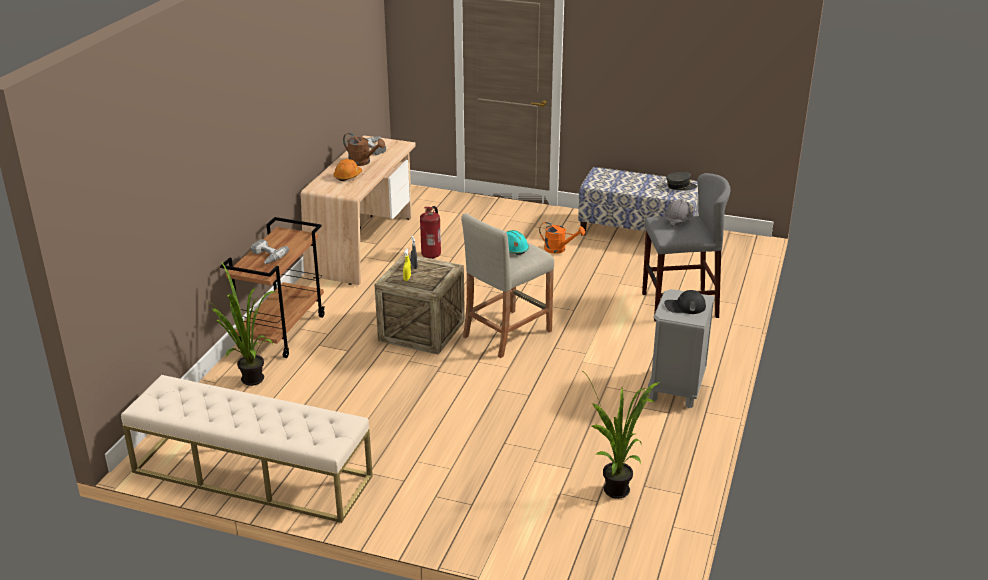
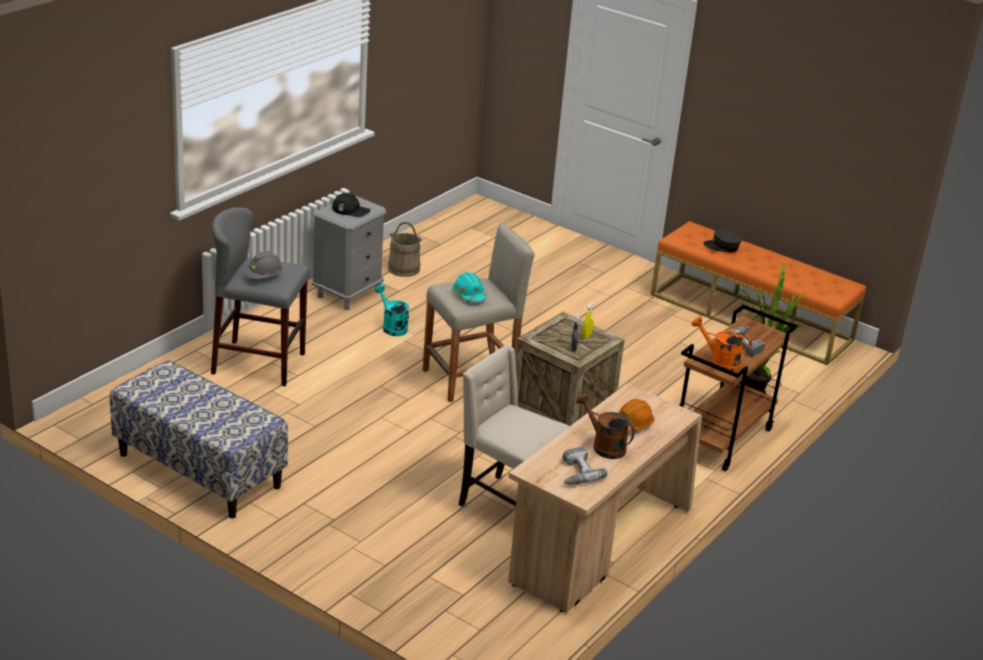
camera: 165 degrees left, 0 degrees up
beige bench [121,375,373,523] -> orange bench [651,221,866,366]
fire extinguisher [420,206,441,259] -> beige chair [459,345,570,507]
orange watering can [539,222,585,254] -> orange watering can moved to [691,317,752,372]
potted plant [581,370,660,499] -> none
grey cap [666,172,697,191] -> grey cap moved to [703,229,742,252]
none -> turquoise watering can [375,285,409,336]
none -> beige bucket [388,222,422,277]

